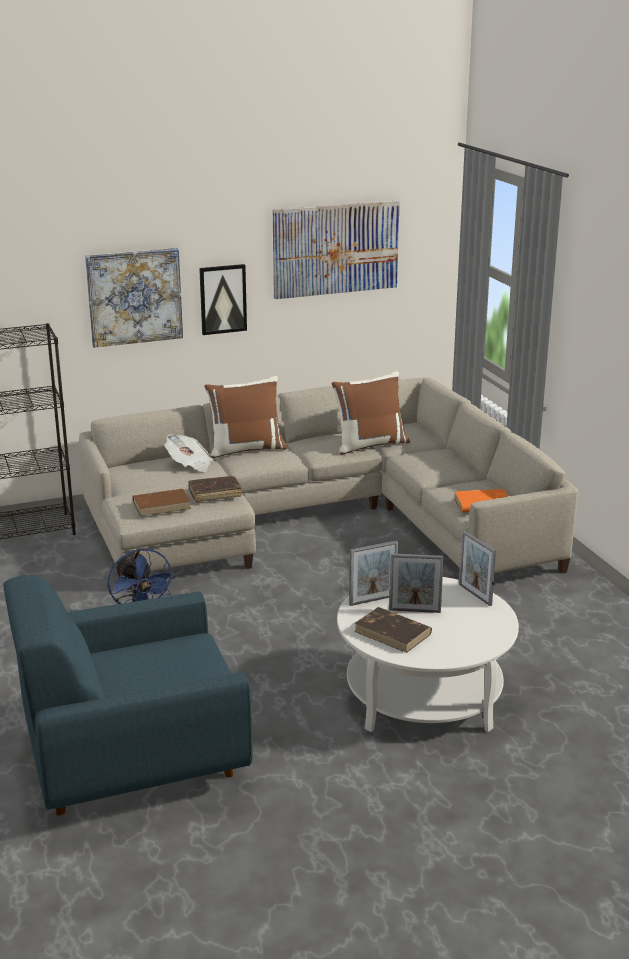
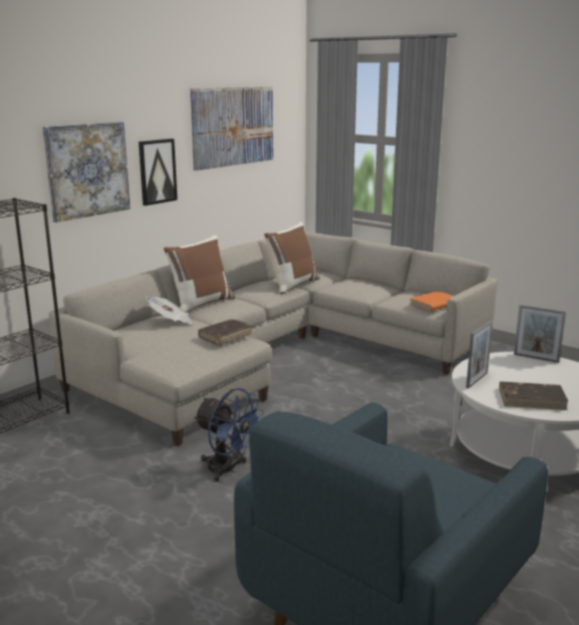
camera: 30 degrees left, 5 degrees down
brown book [133,489,191,516] -> none
picture frame [389,554,444,613] -> none

